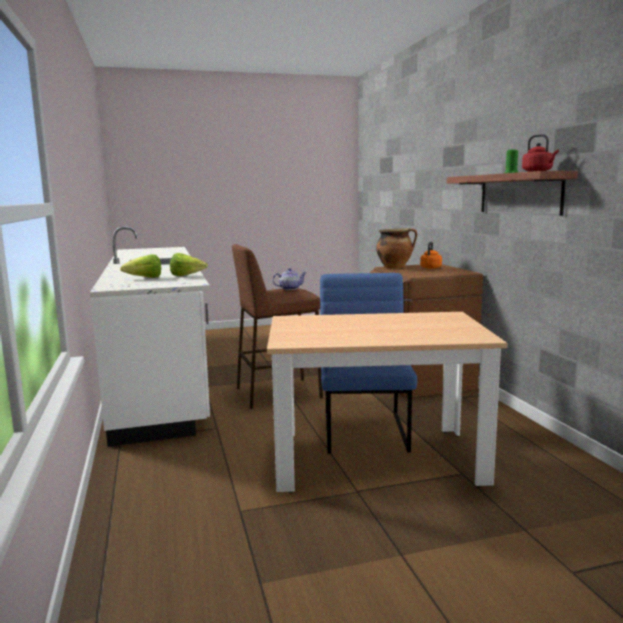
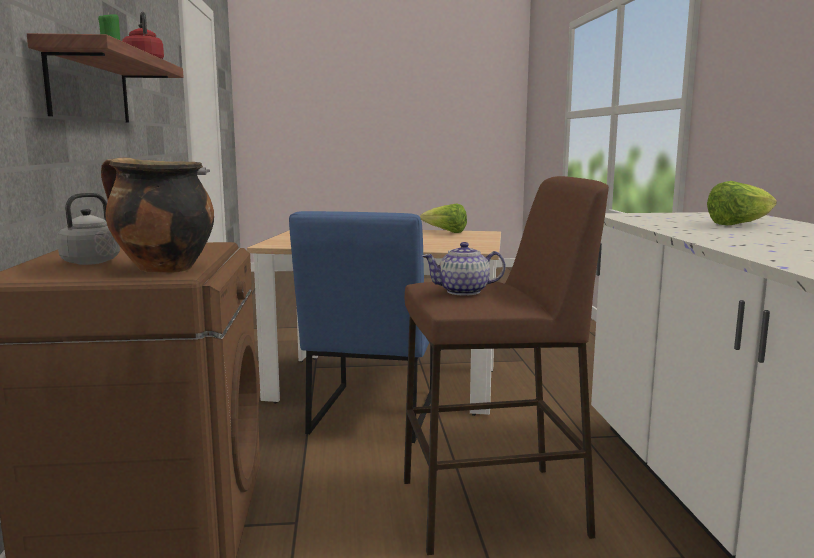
camera: 170 degrees left, 0 degrees up
lettuce [170,253,208,276] -> lettuce moved to [420,203,467,233]
orange kettle [420,241,442,269] -> grey kettle [57,193,120,265]

